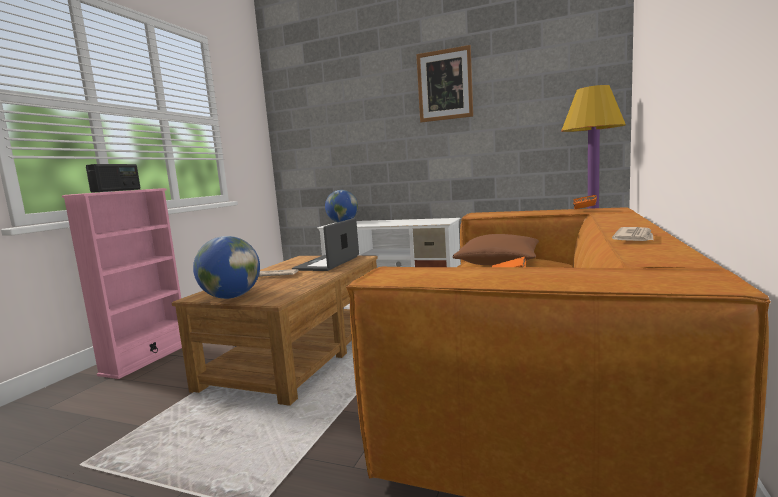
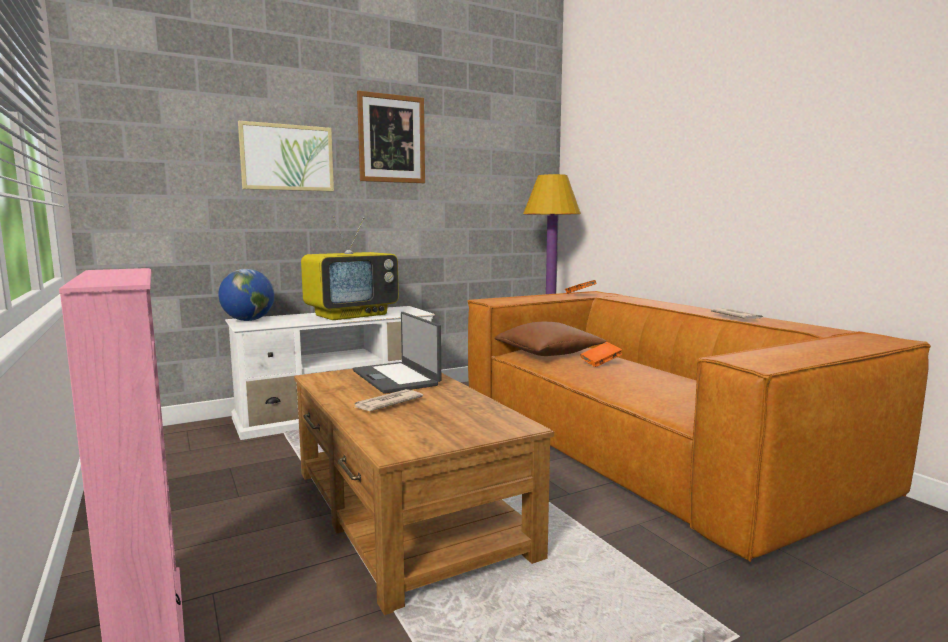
camera: 50 degrees left, 0 degrees up
radio [86,164,140,193] -> none
globe [193,236,260,299] -> none
none -> picture [238,121,334,192]
none -> television [301,216,399,320]

